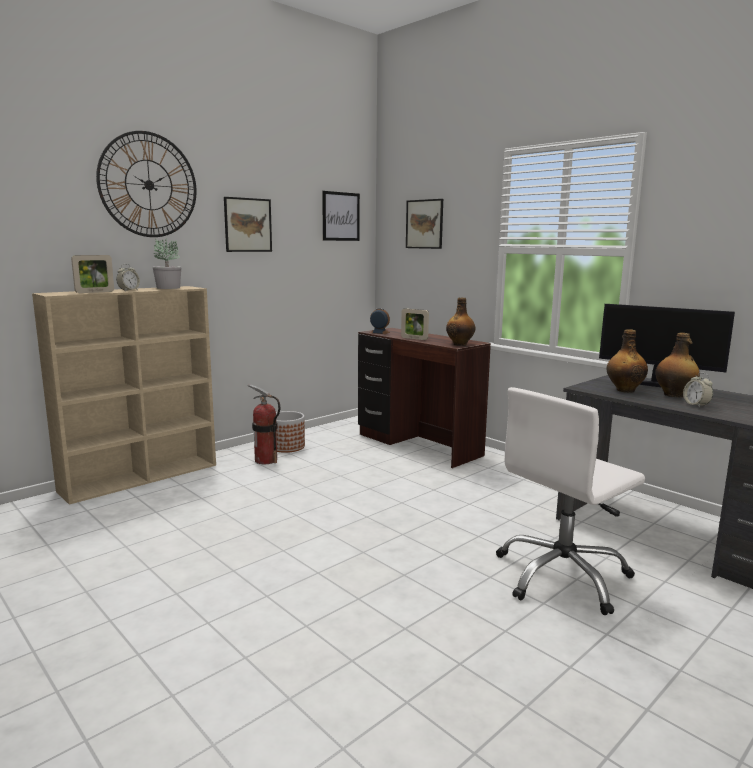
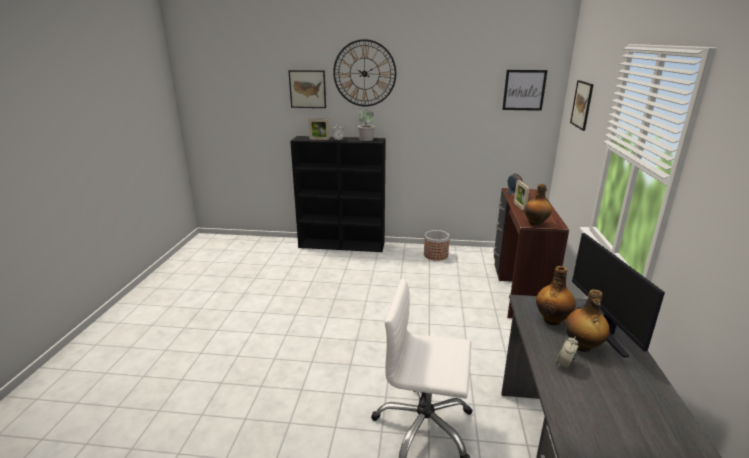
camera: 50 degrees right, 10 degrees up
beige bookcase [32,286,216,505] -> black bookcase [290,136,386,252]
picture [224,197,272,252] -> picture moved to [288,70,326,108]
fire extinguisher [248,384,280,464] -> none

